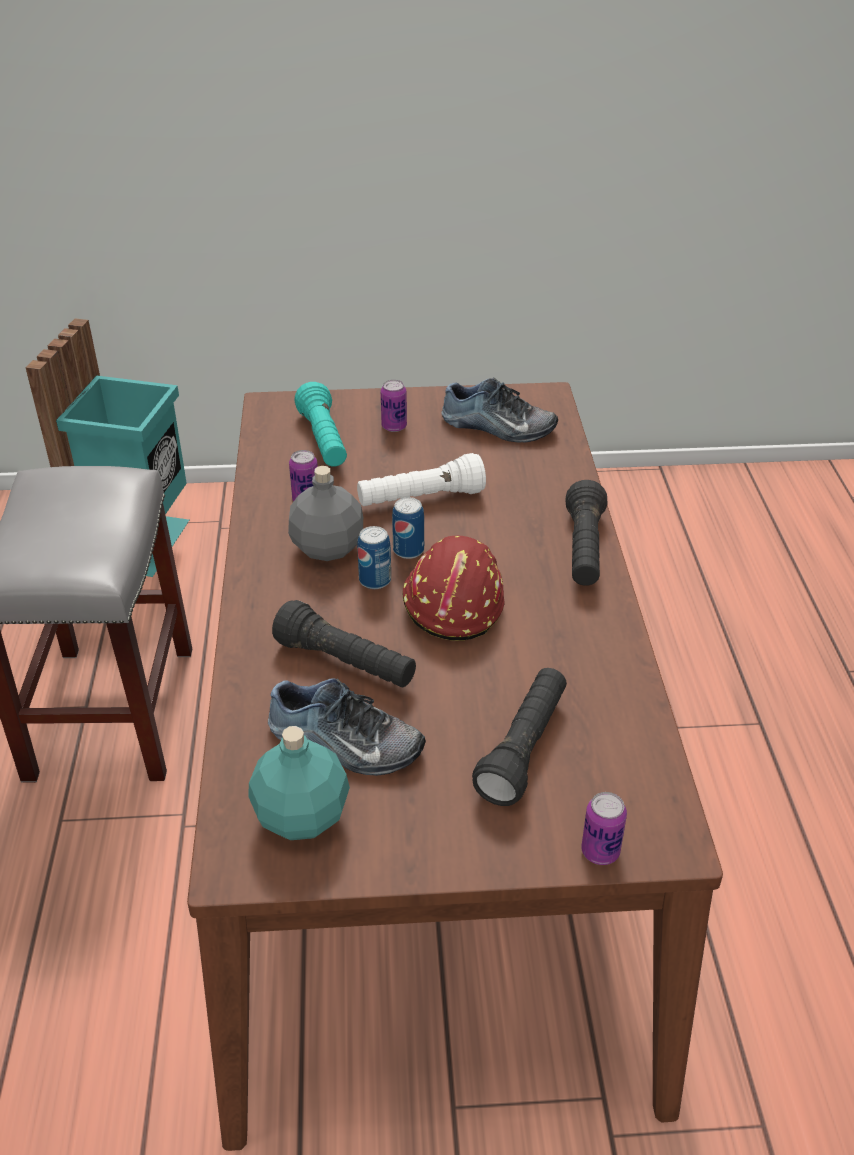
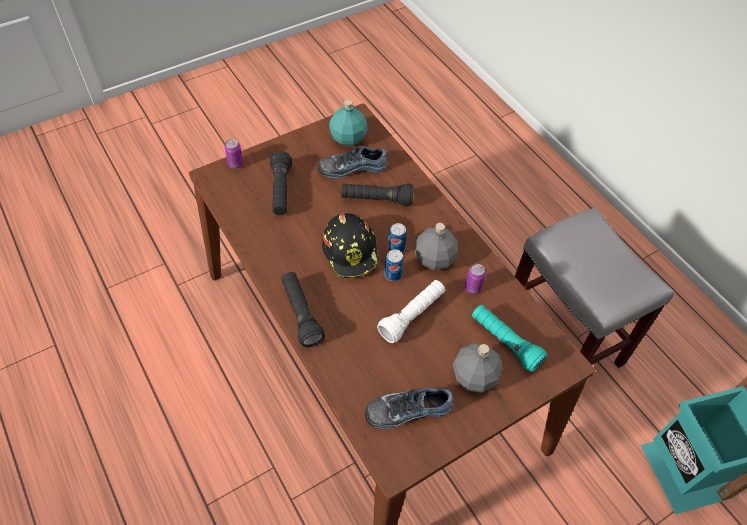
camera: 150 degrees right, 15 degrees up
can [381,380,407,432] -> grey bottle [453,343,503,393]
red hard hat [403,536,504,641] -> black hard hat [322,213,380,278]

